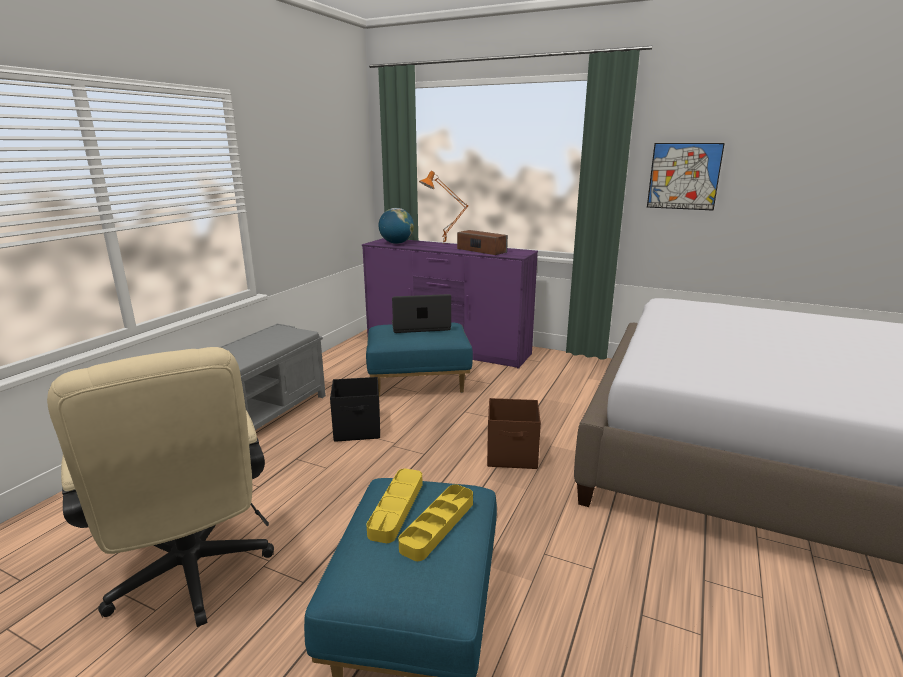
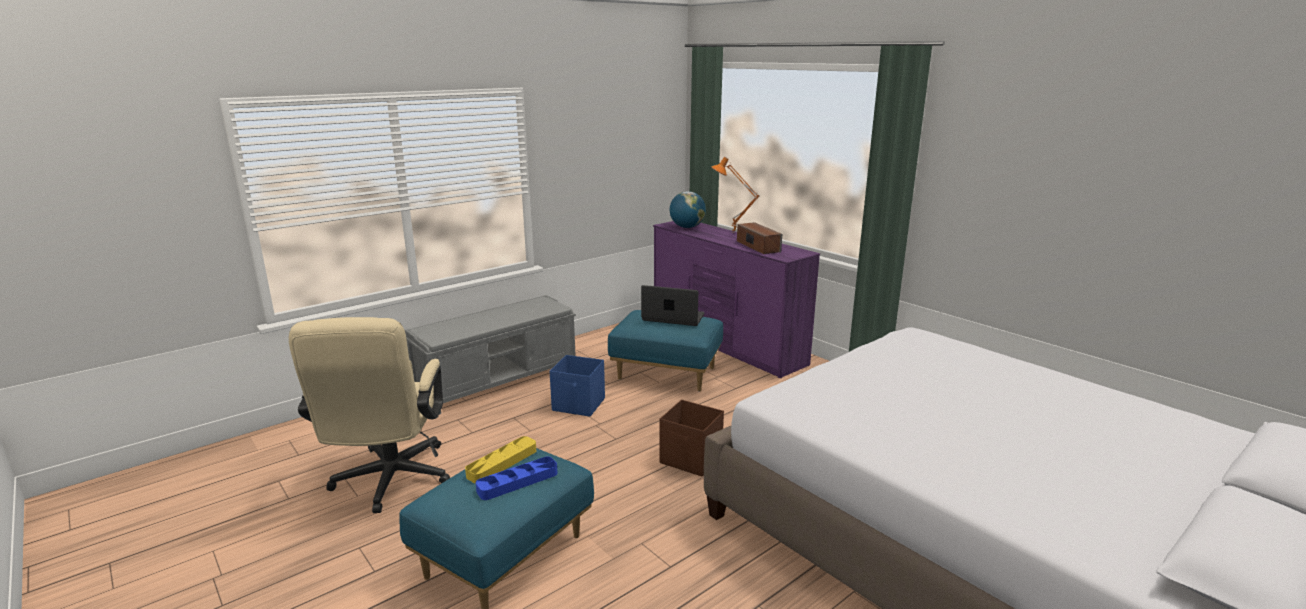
camera: 25 degrees right, 0 degrees up
black storage box [330,377,380,442] -> blue storage box [550,355,605,417]
yellow tray [398,484,473,561] -> blue tray [476,457,557,500]
picture [647,143,725,211] -> none

